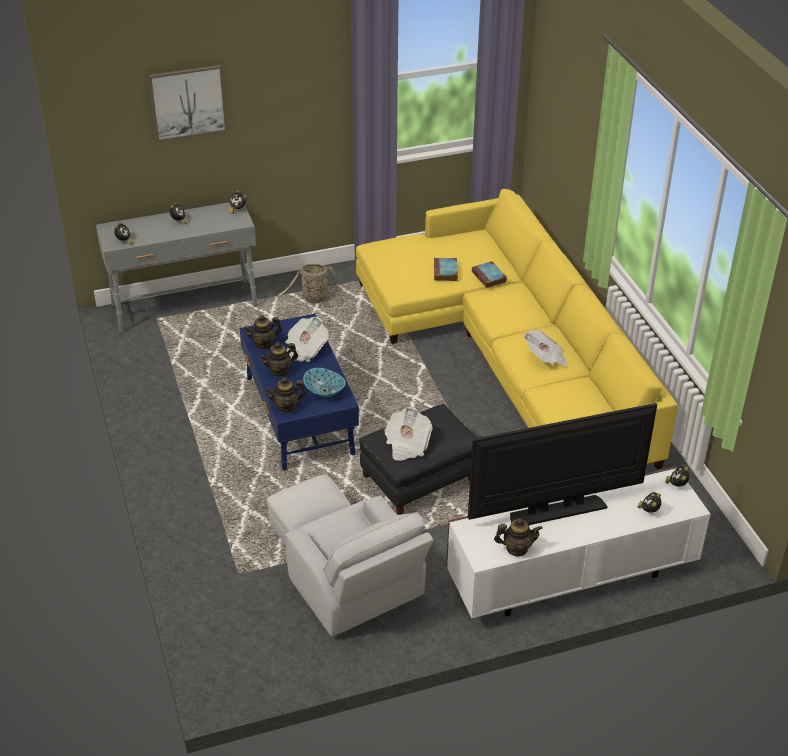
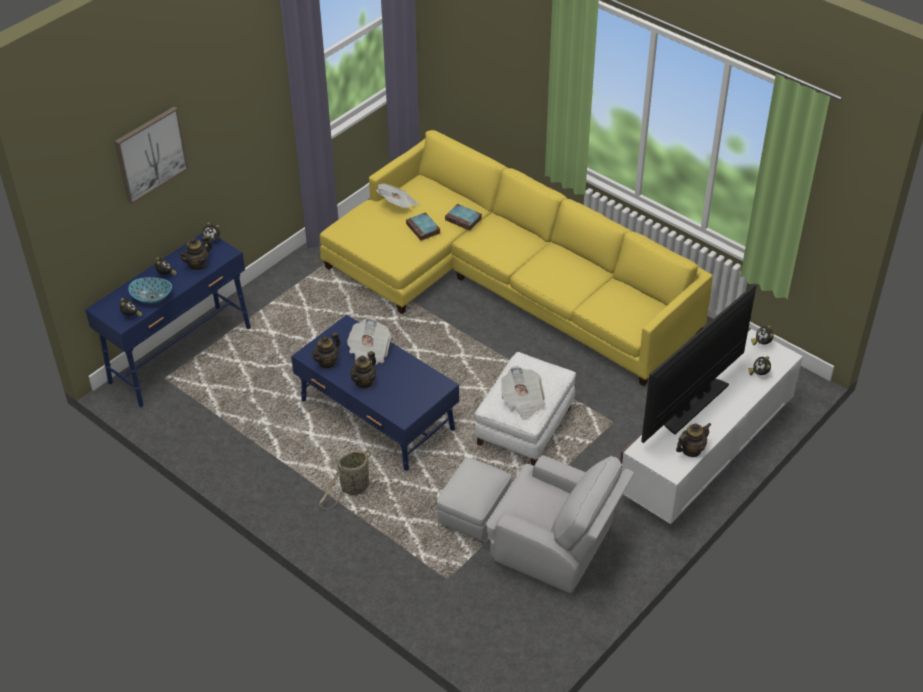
camera: 30 degrees left, 5 degrees up
grey console table [96,202,258,333] -> blue console table [85,233,251,407]
teapot [265,378,307,413] -> teapot moved to [178,236,212,271]
basket [277,263,341,303] -> basket moved to [319,449,380,509]
bowl [303,368,346,397] -> bowl moved to [128,277,172,303]
black ottoman [359,404,478,515] -> white ottoman [475,352,576,466]
newspaper [523,330,568,366] -> newspaper moved to [376,183,419,208]

